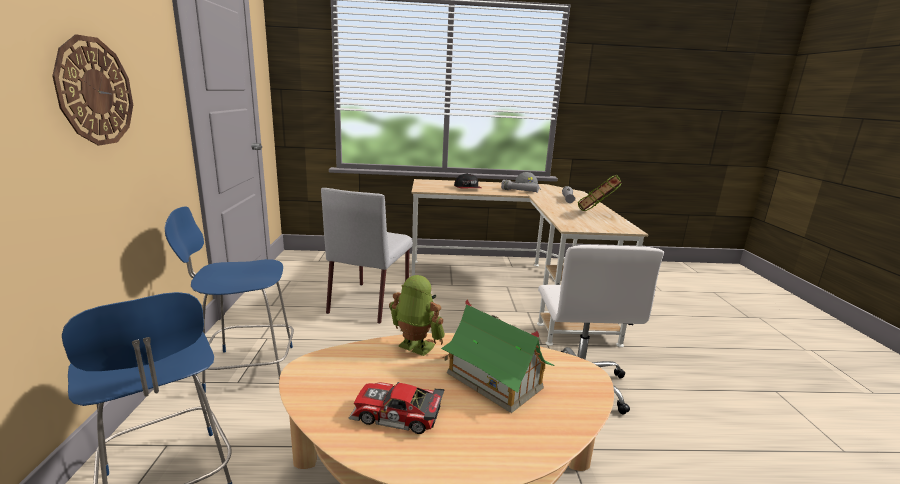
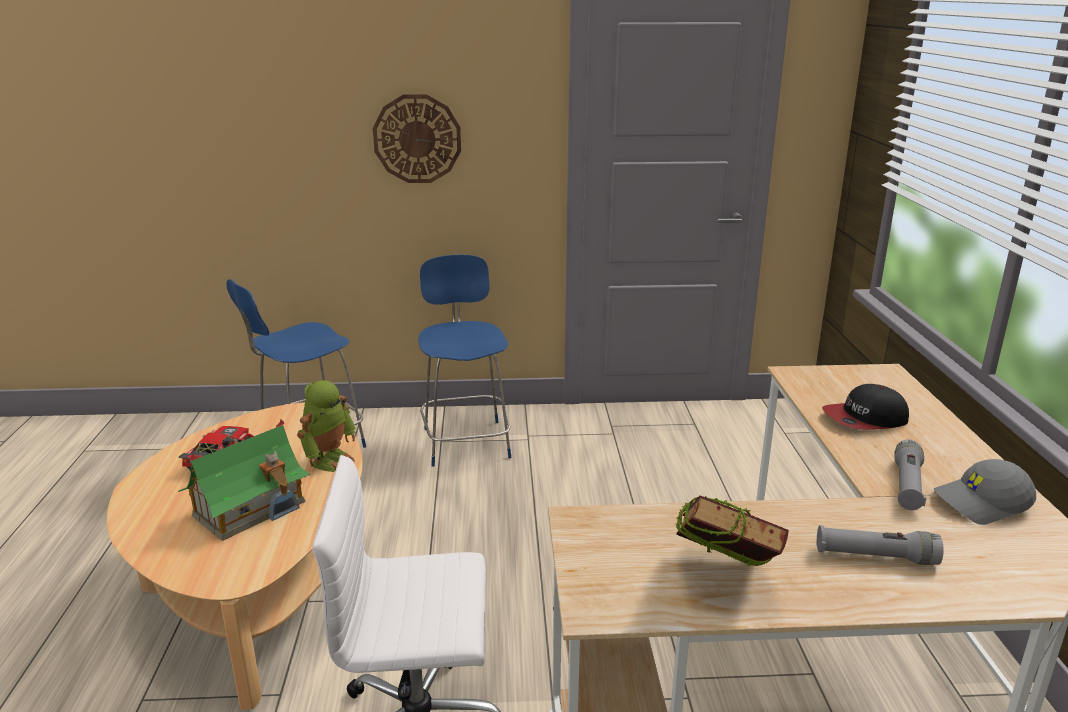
camera: 90 degrees right, 5 degrees up
grey chair [321,188,413,324] -> none

